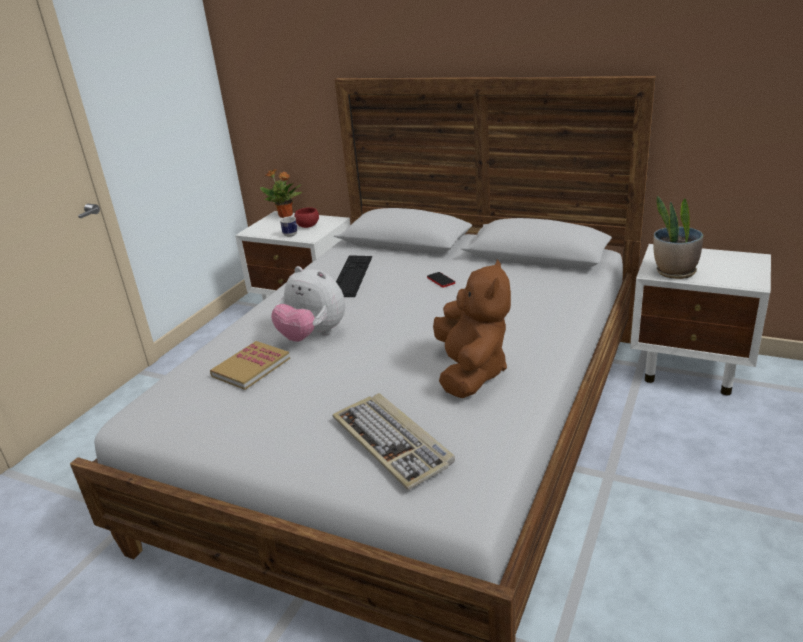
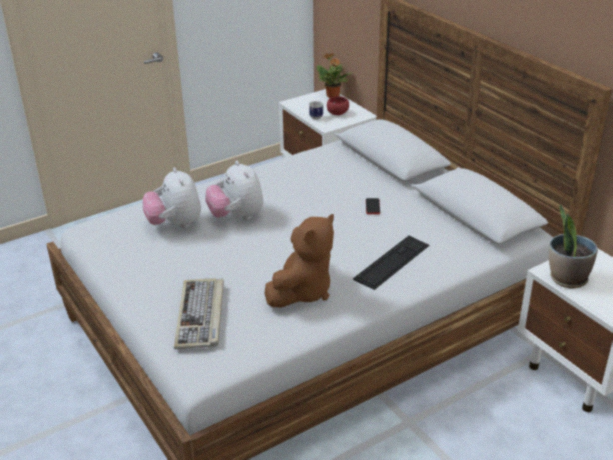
camera: 30 degrees right, 5 degrees up
book [210,341,290,390] -> plush toy [143,167,201,228]
keyboard [336,255,372,297] -> keyboard moved to [353,236,429,290]

